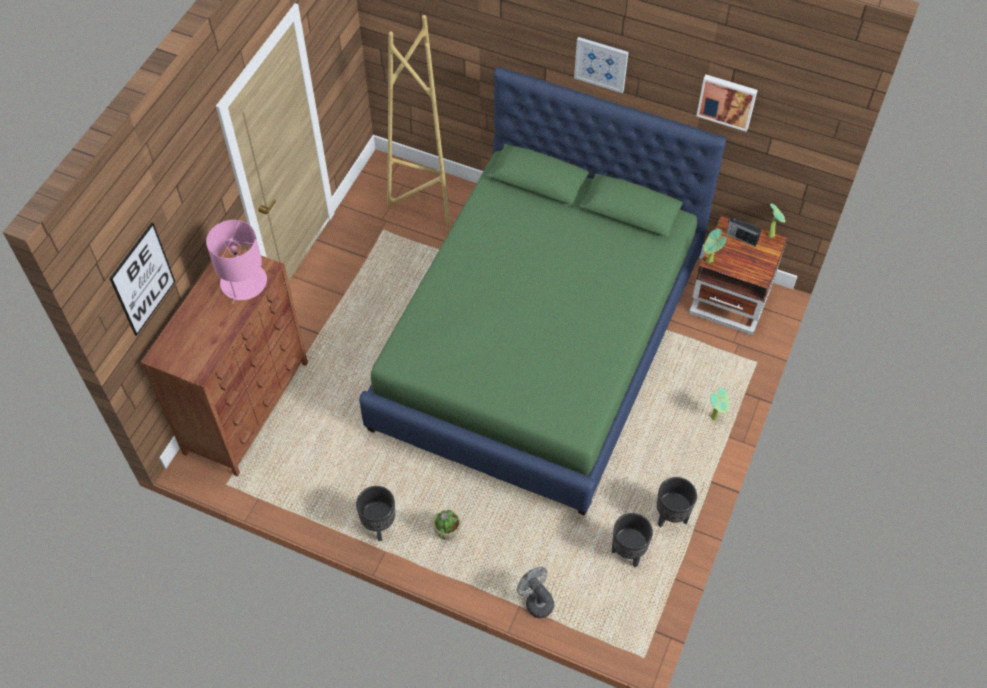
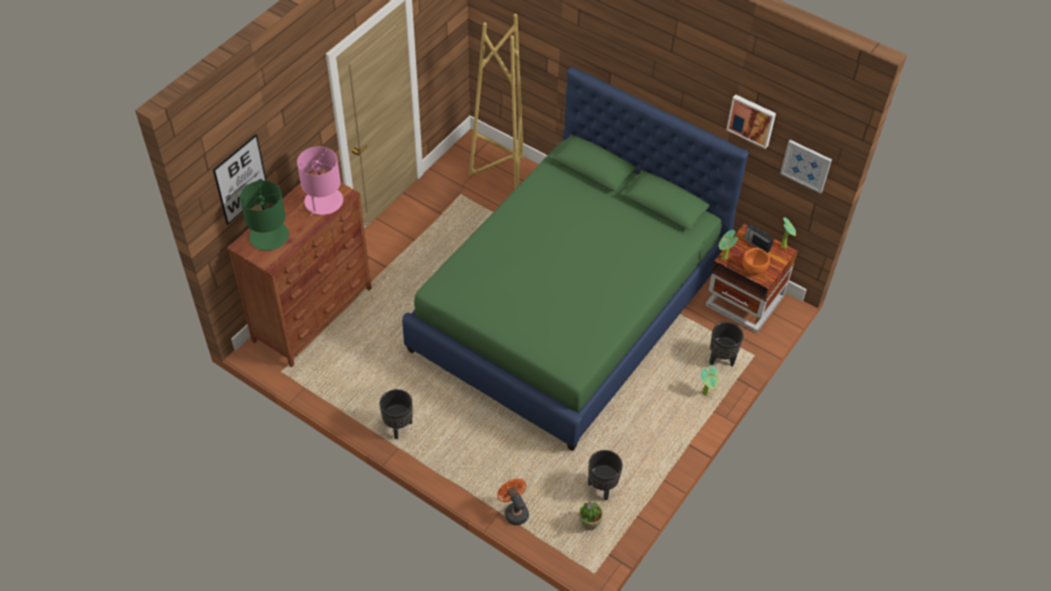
camera: 10 degrees right, 5 degrees down
potted plant [433,509,461,540] -> potted plant moved to [579,502,604,530]
grey fan [517,567,554,618] -> orange fan [497,479,529,525]
picture [574,37,628,93] -> picture moved to [780,140,832,194]
black planter [657,477,697,527] -> black planter moved to [709,322,743,366]
none -> green table lamp [240,180,289,251]
none -> orange bowl [742,248,770,274]

